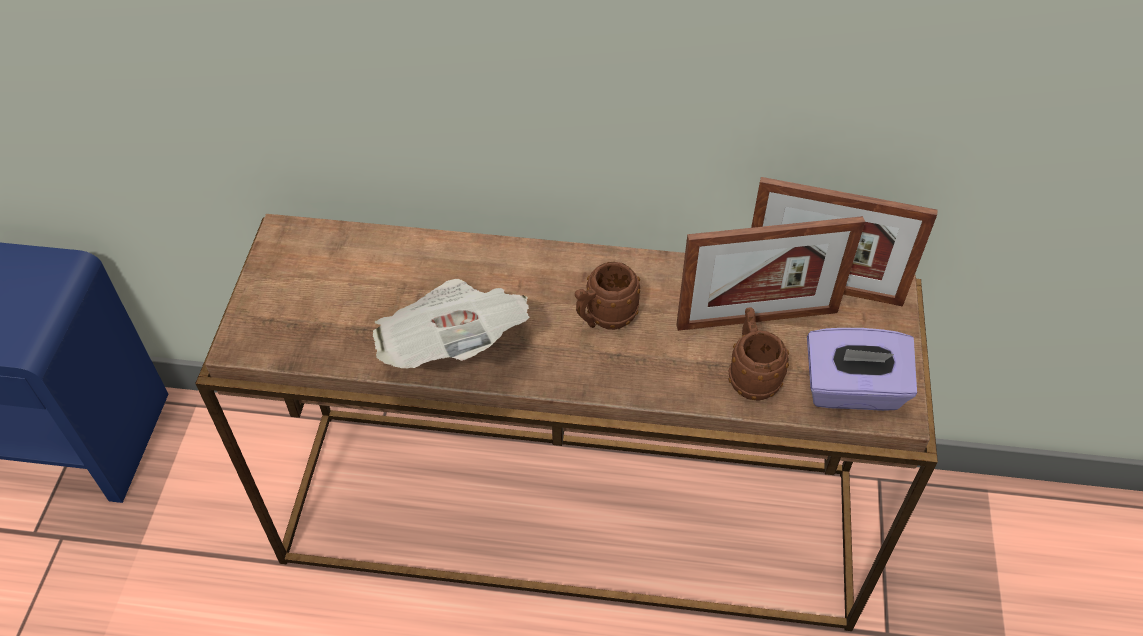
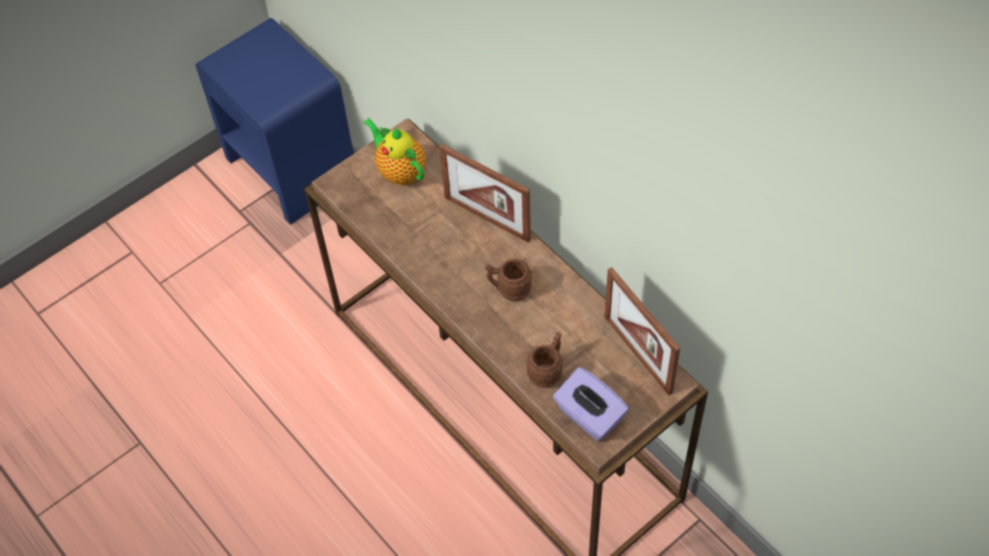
camera: 45 degrees right, 5 degrees up
newspaper [373,279,529,368] -> none
picture frame [676,216,865,331] -> picture frame moved to [439,144,531,242]
none -> teapot [363,118,426,185]

